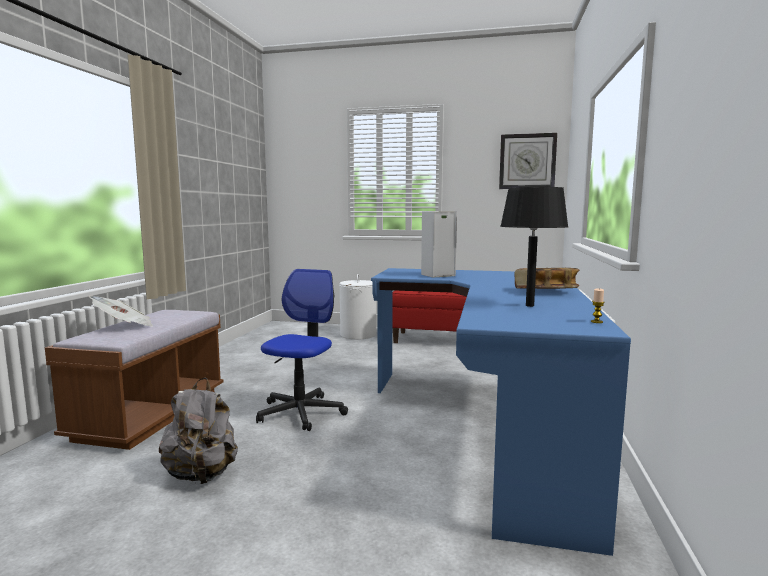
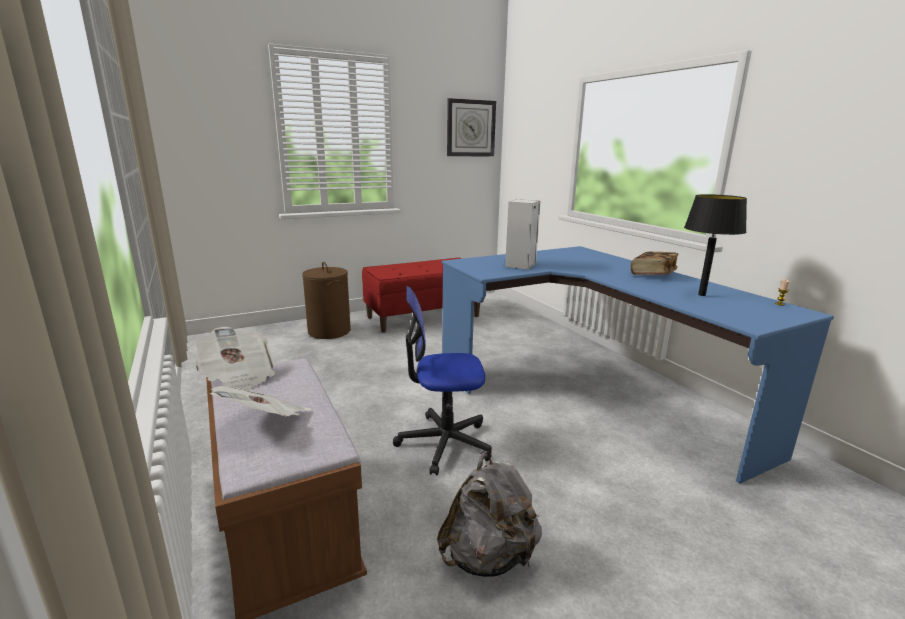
camera: 40 degrees left, 10 degrees up
office chair [256,269,348,431] -> office chair turned 75 degrees counterclockwise [393,286,492,475]
white laundry basket [339,274,376,339] -> brown laundry basket [302,262,351,339]
none -> newspaper [195,327,275,391]

